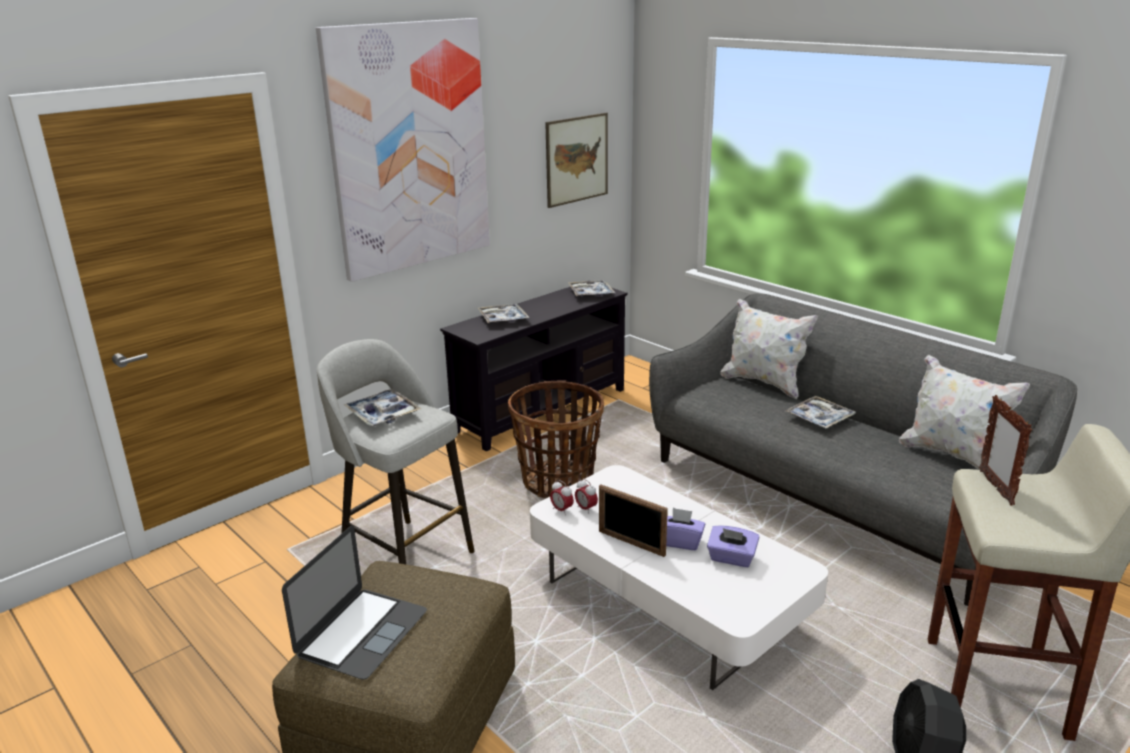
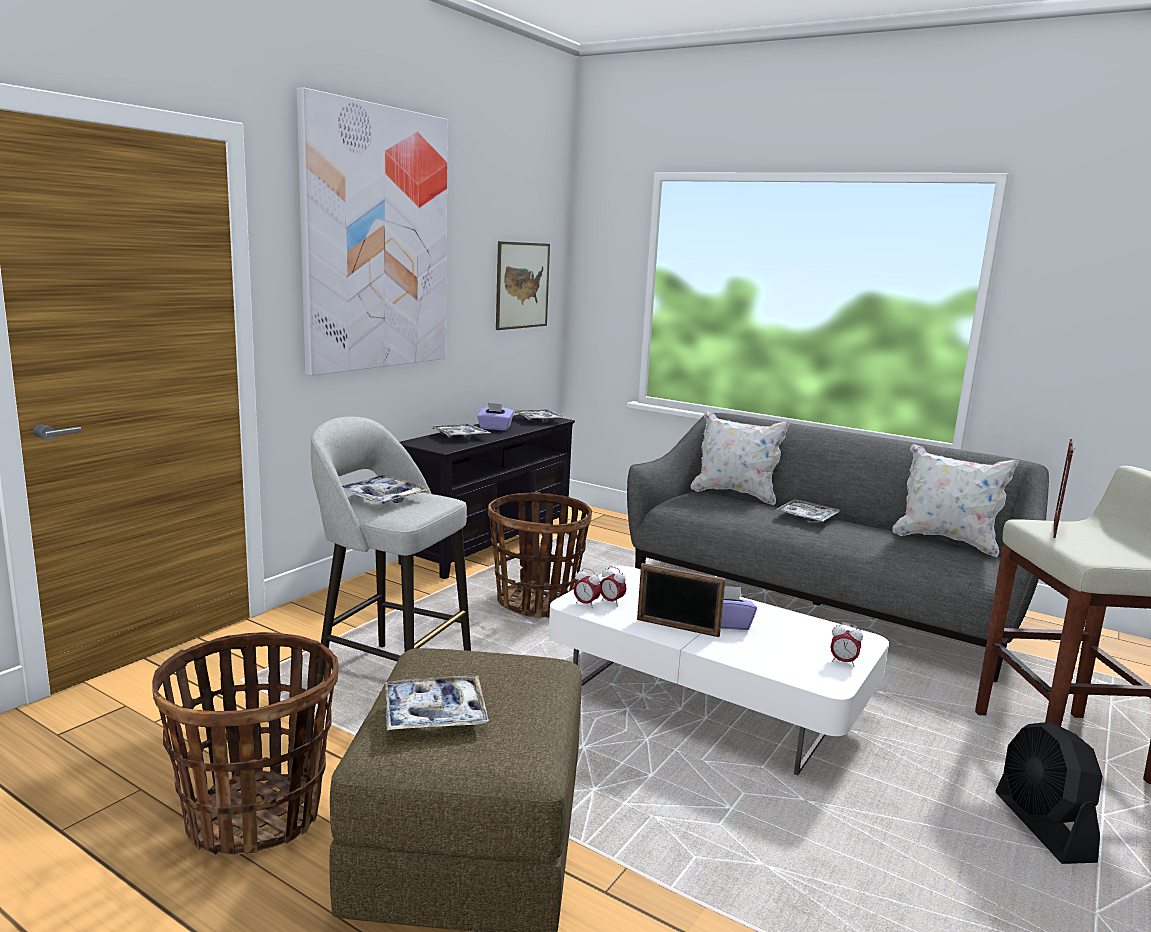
camera: 15 degrees left, 10 degrees down
laptop [282,526,427,680] -> tray [385,676,489,731]
purple tissue box [707,525,759,567] -> purple tissue box moved to [477,403,514,430]
picture frame [979,395,1032,506] -> picture frame turned 45 degrees clockwise [1053,439,1074,538]
none -> basket [152,632,339,855]
none -> alarm clock [830,622,863,667]

